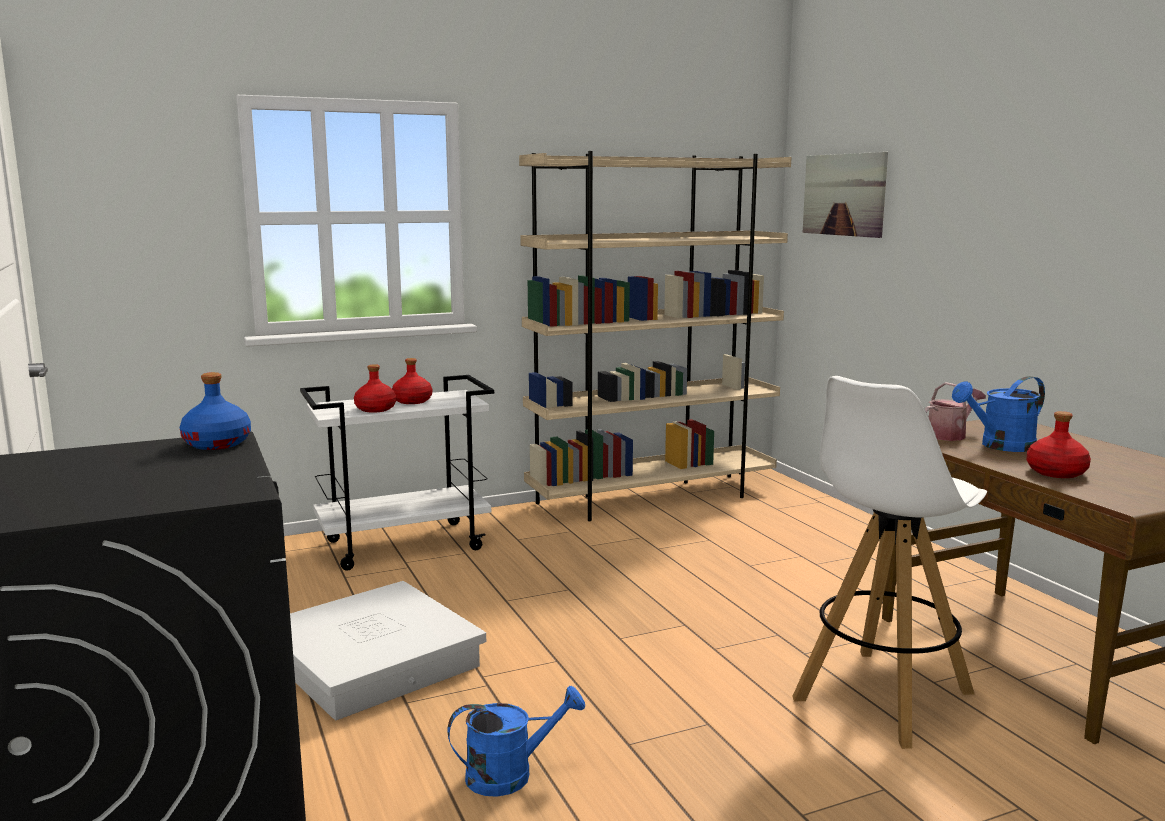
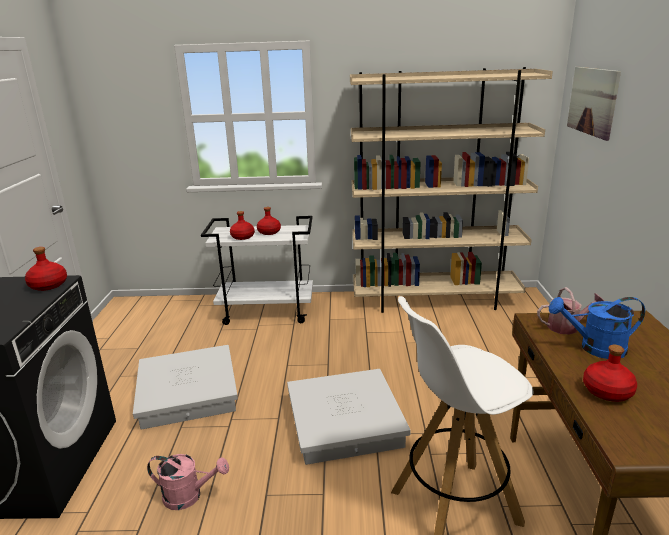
camera: 25 degrees right, 10 degrees up
blue bottle [180,372,251,450] -> red bottle [25,247,67,291]
blue watering can [448,686,585,797] -> pink watering can [147,454,229,510]
none -> white storage box [287,369,411,465]

